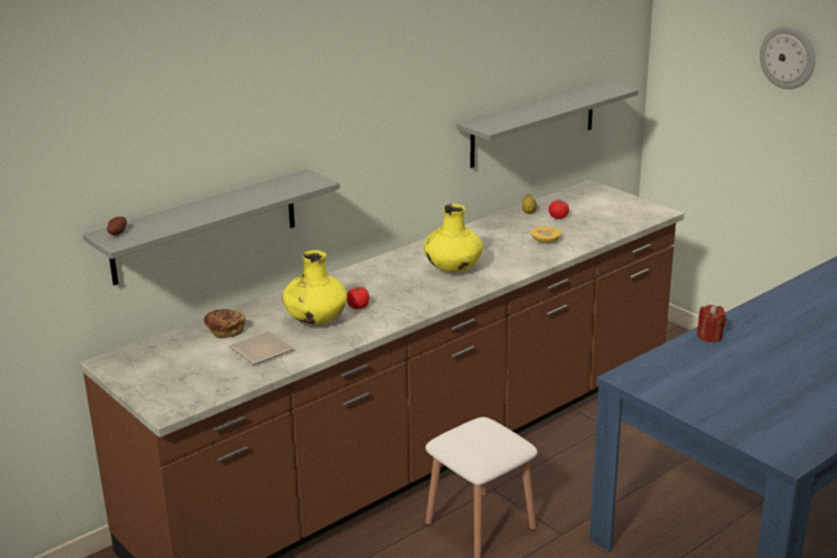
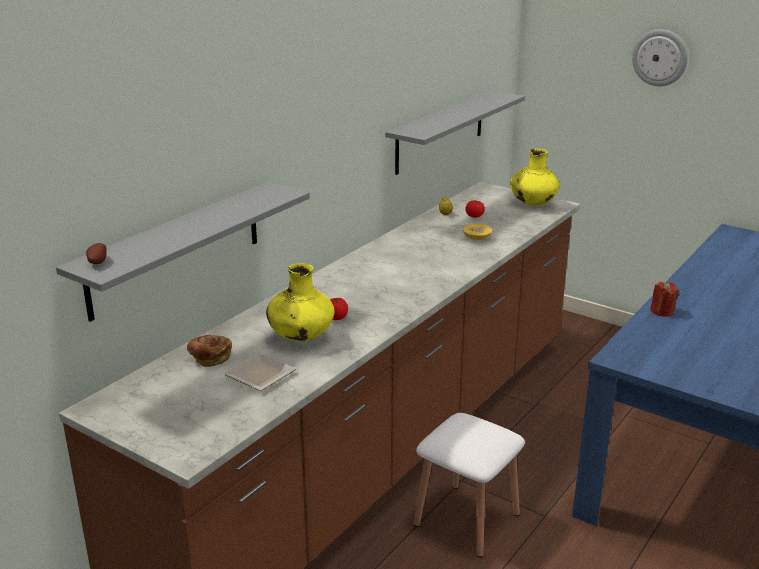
camera: 15 degrees left, 0 degrees up
yellow vase [424,204,483,273] -> yellow vase moved to [510,148,560,206]

